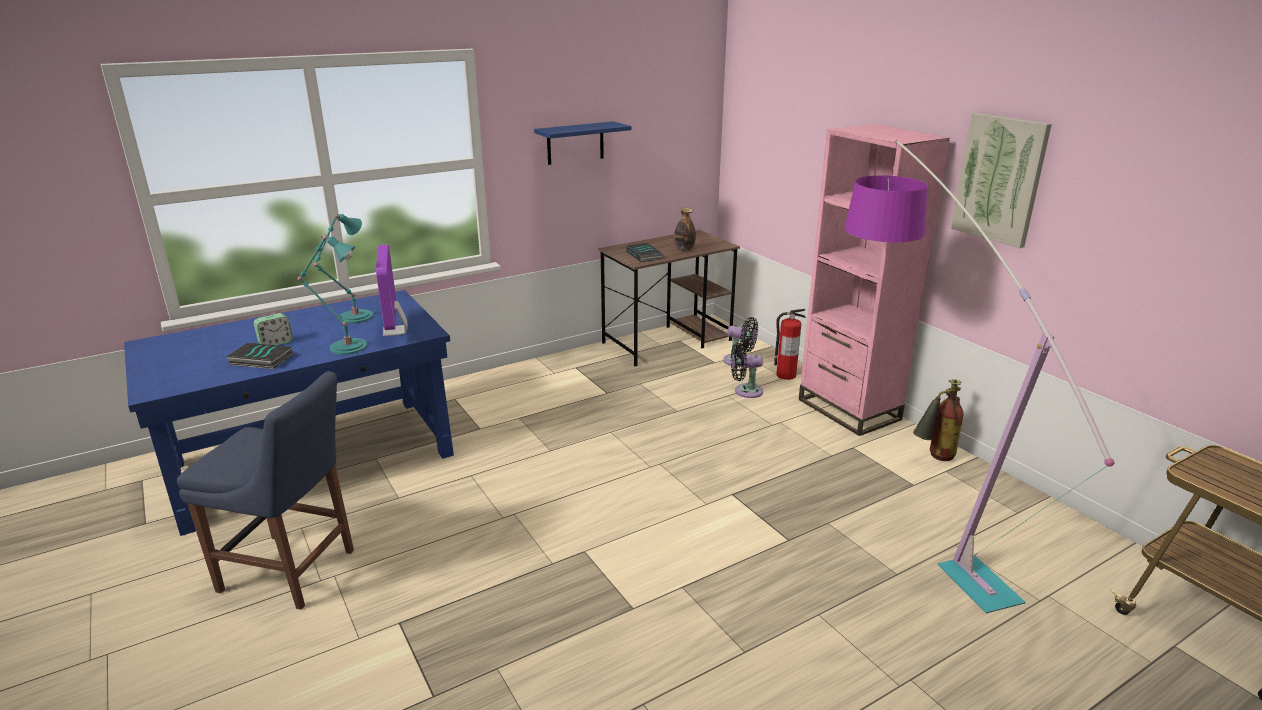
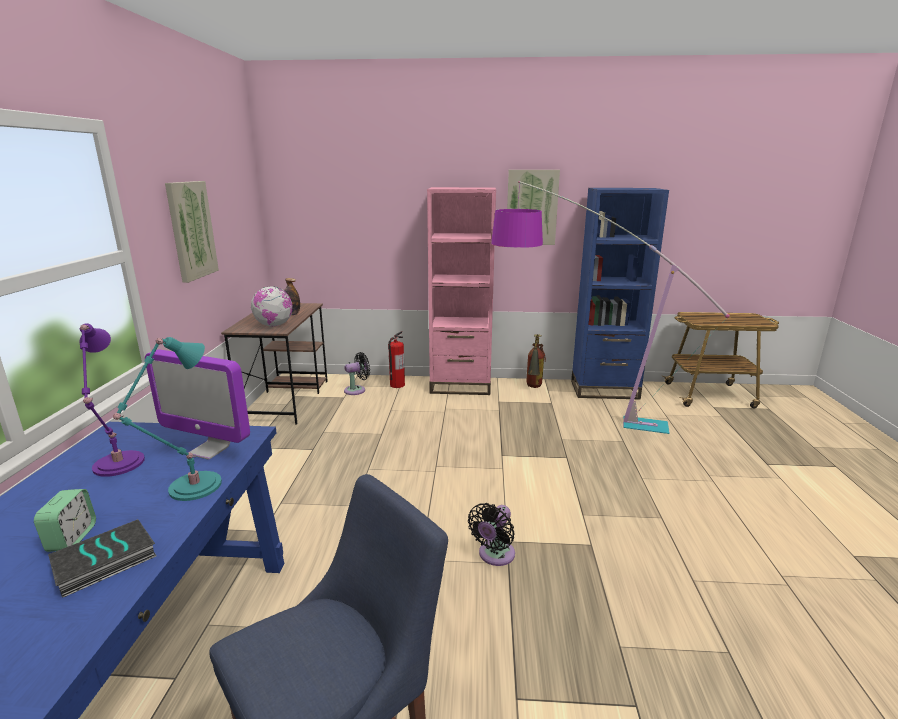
camera: 55 degrees left, 5 degrees down
turquoise table lamp [313,214,373,324] -> purple table lamp [80,323,145,477]
blue shelf [534,121,632,165] -> picture [165,181,219,283]
book [626,243,662,262] -> globe [251,286,293,326]
black fan [731,343,763,398] -> black fan moved to [468,503,515,566]
none -> blue bookcase [571,188,669,399]

